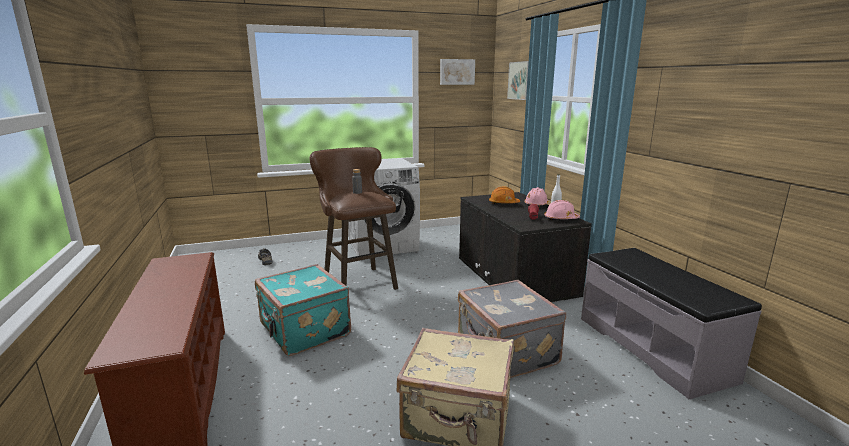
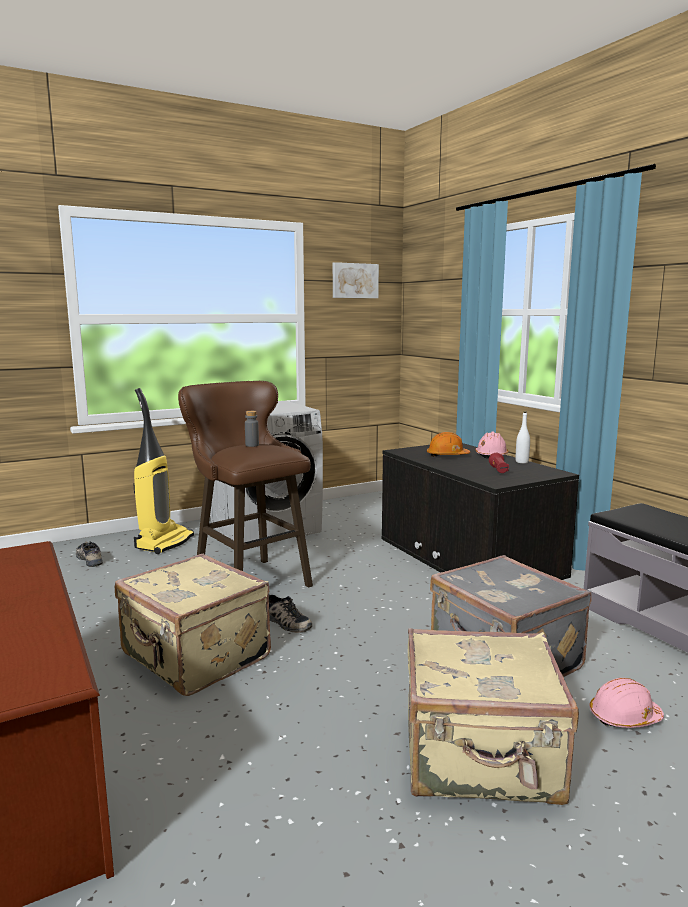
camera: 10 degrees left, 5 degrees down
turquoise suitcase [255,264,351,356] -> beige suitcase [115,554,271,696]
picture [507,61,529,100] -> none
pink hard hat [544,200,580,220] -> pink hard hat moved to [589,678,664,728]
none -> vacuum cleaner [133,388,194,554]
none -> shoe [268,593,312,633]

